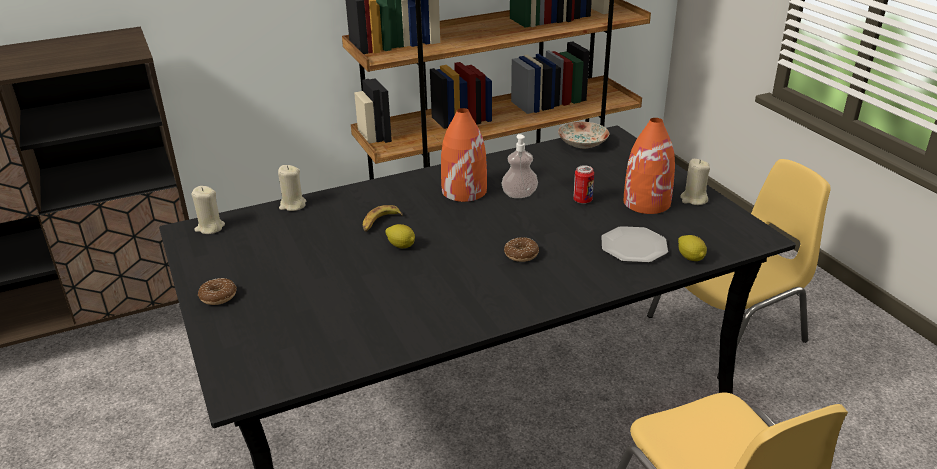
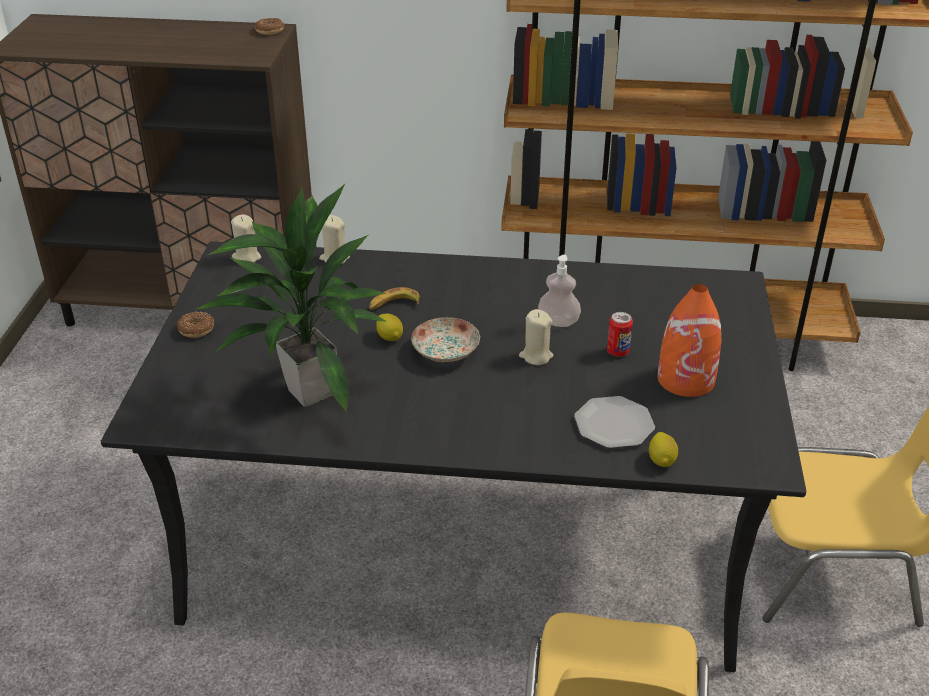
camera: 30 degrees right, 5 degrees up
orange vase [441,108,487,202] -> none
donut [504,237,539,262] -> donut moved to [254,18,284,35]
plate [558,122,609,149] -> plate moved to [411,317,480,362]
beige candle [680,159,710,205] -> beige candle moved to [519,309,553,365]
none -> potted plant [196,183,387,413]

